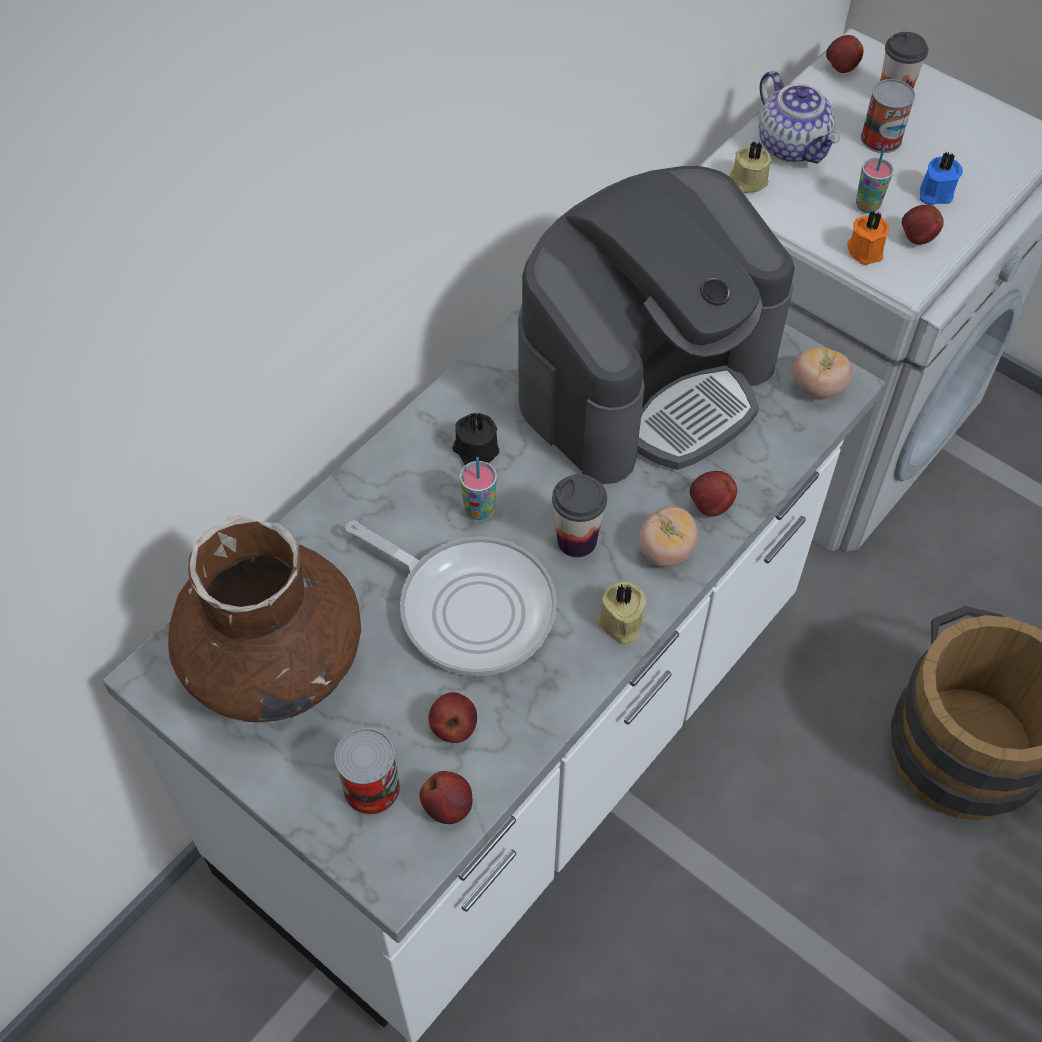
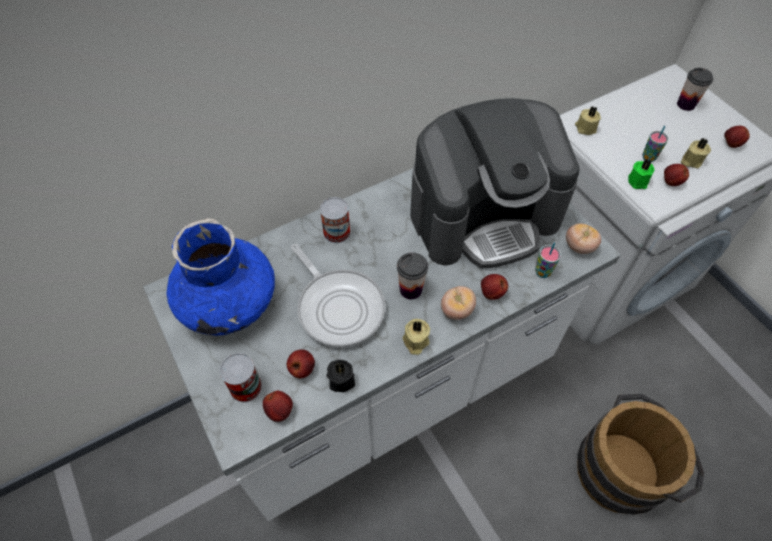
camera: 20 degrees right, 0 degrees up
brown vase [168,515,361,722] -> blue vase [166,218,275,336]
black candle [452,413,499,465] -> black candle moved to [327,360,355,392]
cup [460,457,497,520] -> cup moved to [535,242,561,278]
teapot [759,71,840,163] -> none
apple [826,35,864,73] -> apple moved to [724,126,750,148]
orange candle [847,211,889,265] -> green candle [628,159,654,189]
can [861,79,915,153] -> can moved to [320,197,350,243]
blue candle [920,152,963,205] -> beige candle [681,138,711,168]

